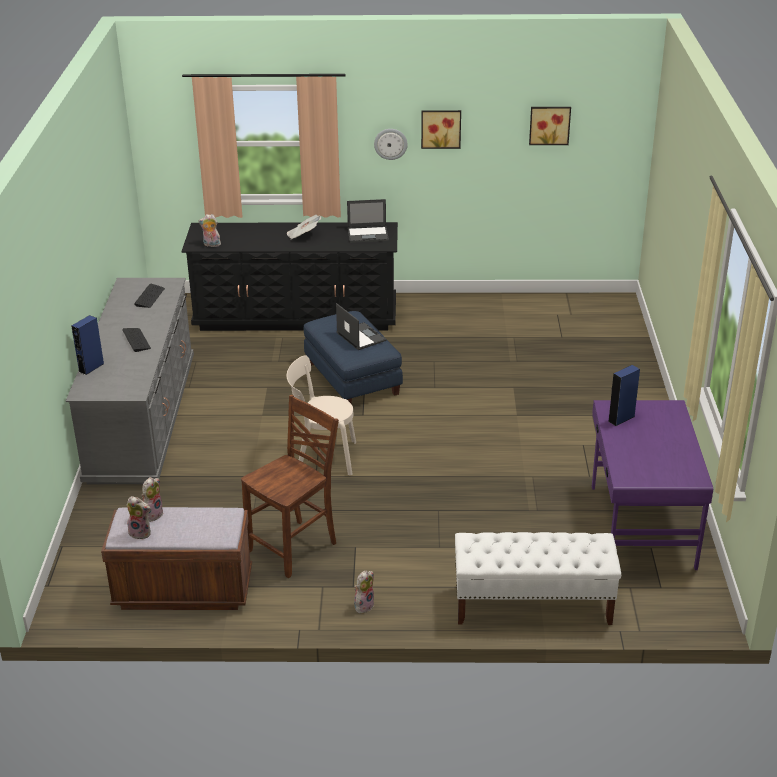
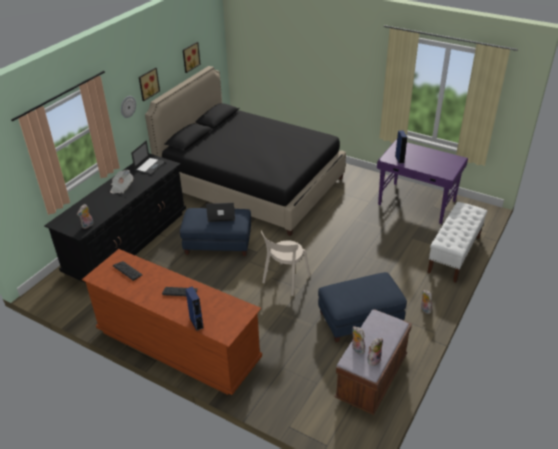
camera: 60 degrees left, 5 degrees up
grey dresser [66,278,194,484] -> brown dresser [82,249,262,395]
brown chair [241,395,339,578] -> blue ottoman [318,272,407,342]
none -> black bed [145,66,346,236]

